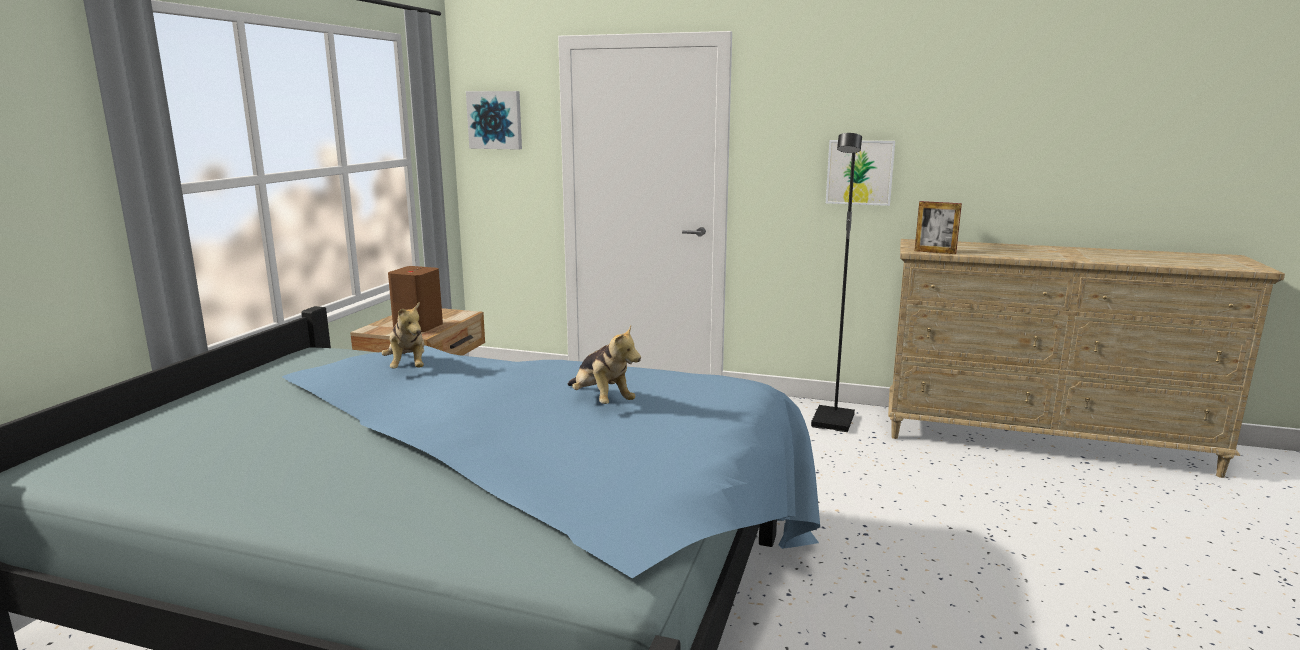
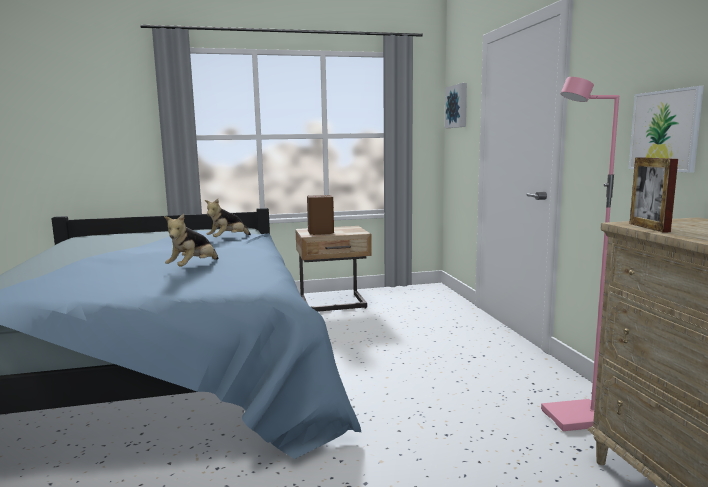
camera: 60 degrees right, 5 degrees down
black floor lamp [811,133,862,432] -> pink floor lamp [541,77,619,431]

